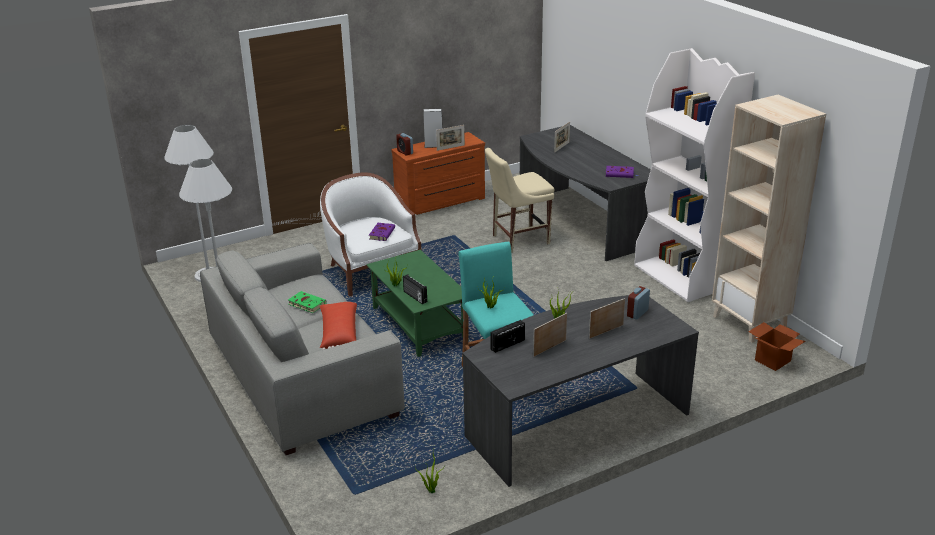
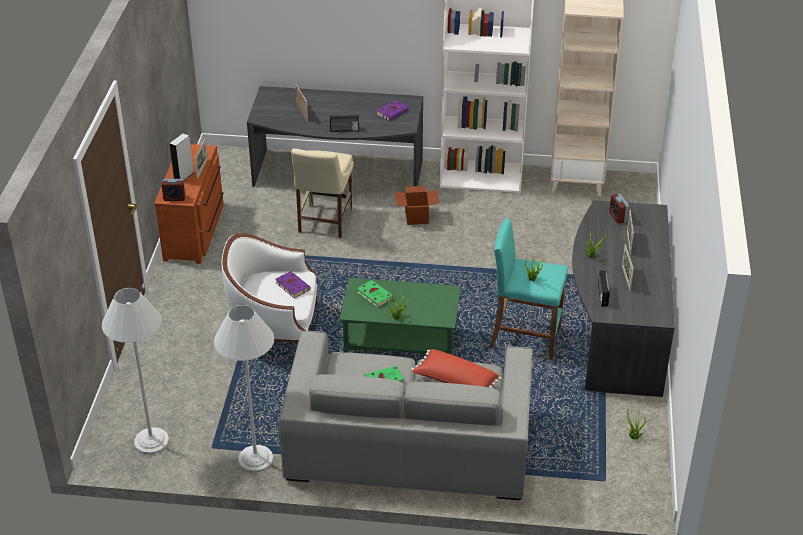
camera: 55 degrees left, 10 degrees up
radio [403,274,427,304] -> radio moved to [330,115,359,132]
cardboard box [748,322,805,371] -> cardboard box moved to [395,186,439,225]
none -> green book [357,280,393,308]

